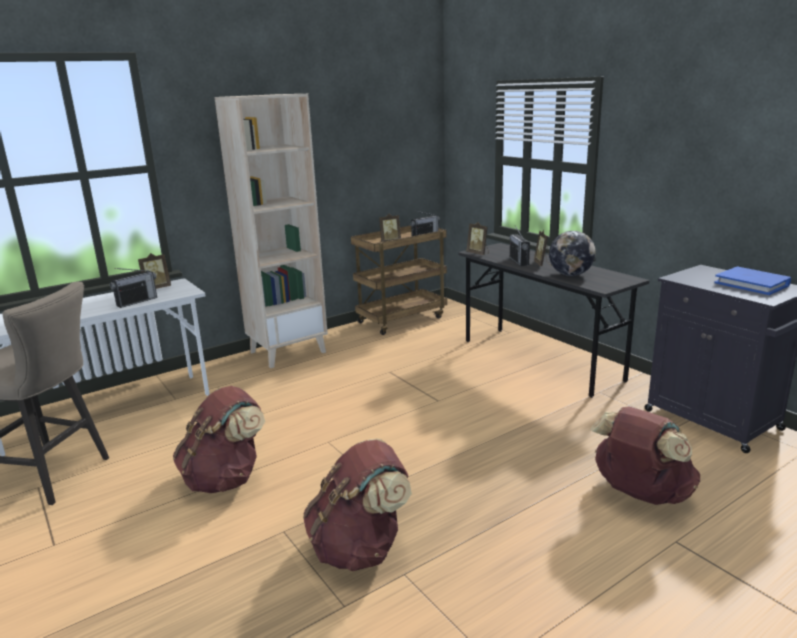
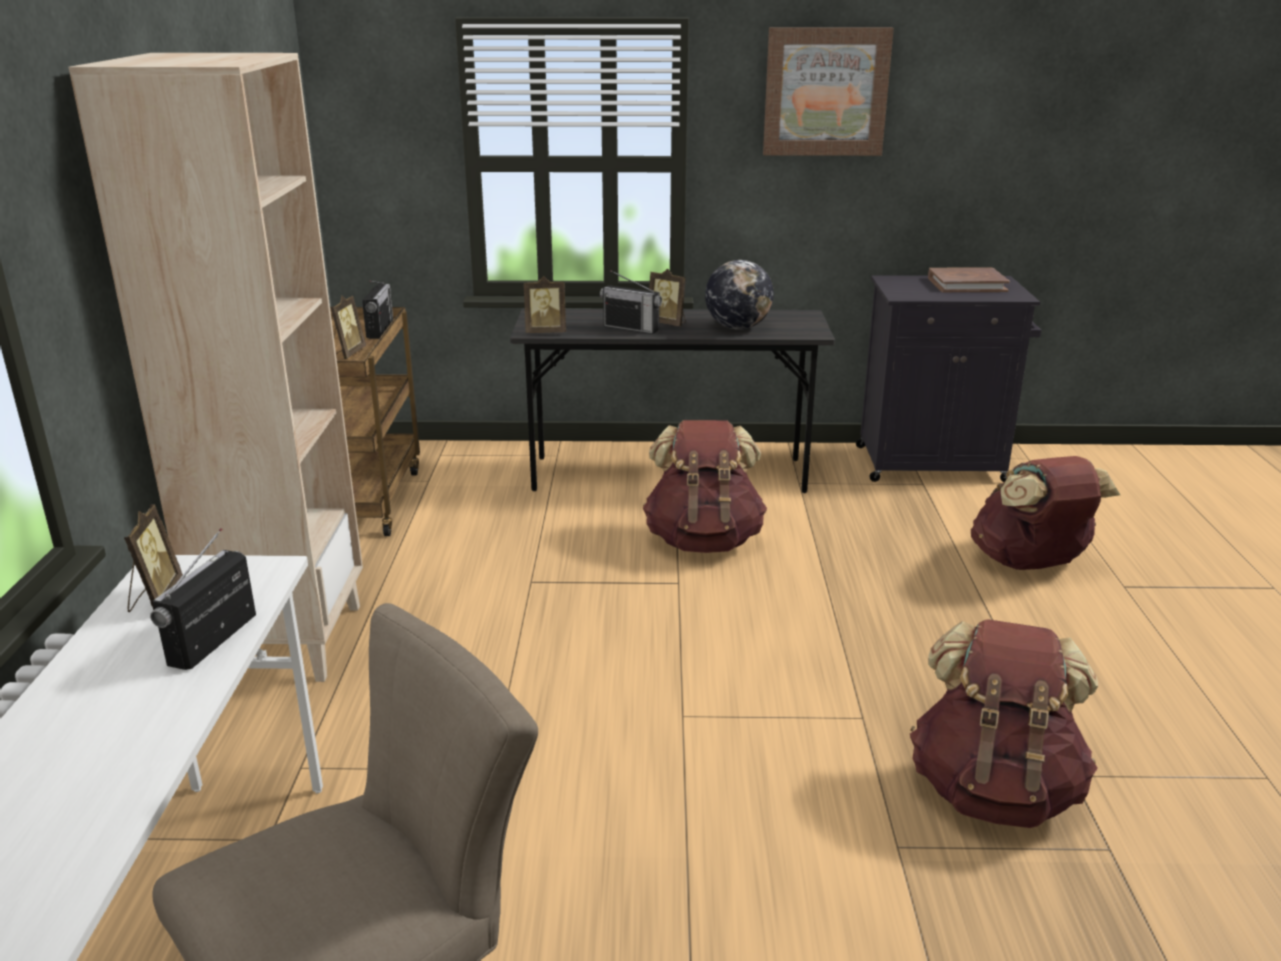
camera: 55 degrees left, 5 degrees up
radio [110,268,157,308] -> radio turned 150 degrees counterclockwise [150,528,256,670]
brown backpack [173,386,265,493] -> brown backpack moved to [643,420,767,553]
blue book [714,267,791,295] -> brown book [928,267,1010,292]
none -> picture [763,27,894,156]

